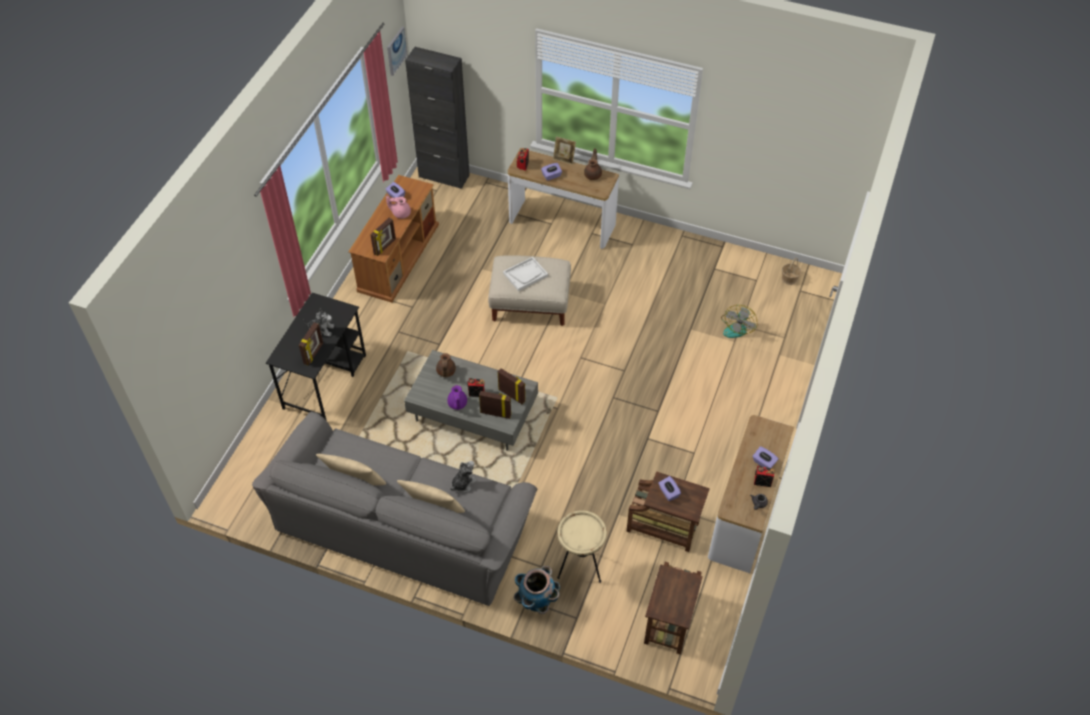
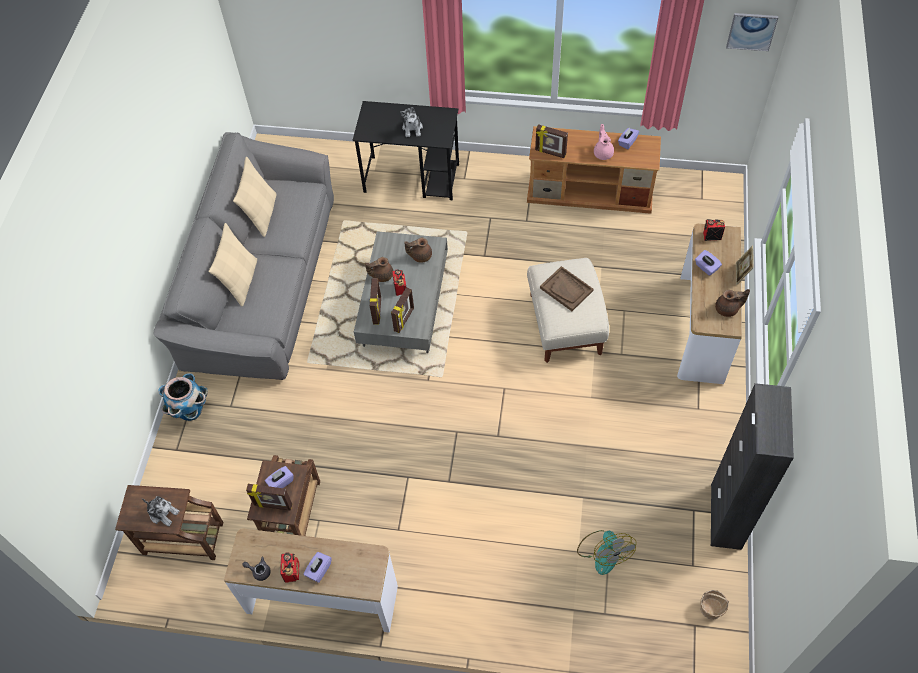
camera: 80 degrees right, 5 degrees up
picture frame [299,322,323,366] -> picture frame moved to [246,484,292,511]
black cabinet [405,47,470,189] -> black cabinet moved to [711,383,794,550]
purple teapot [447,385,467,410] -> brown teapot [365,257,393,282]
plush toy [450,461,477,493] -> plush toy moved to [142,496,180,526]
white tray [503,257,548,291] -> brown tray [540,266,593,311]
beige side table [557,510,607,583] -> none
fan [721,305,758,338] -> fan turned 120 degrees counterclockwise [577,530,636,575]

